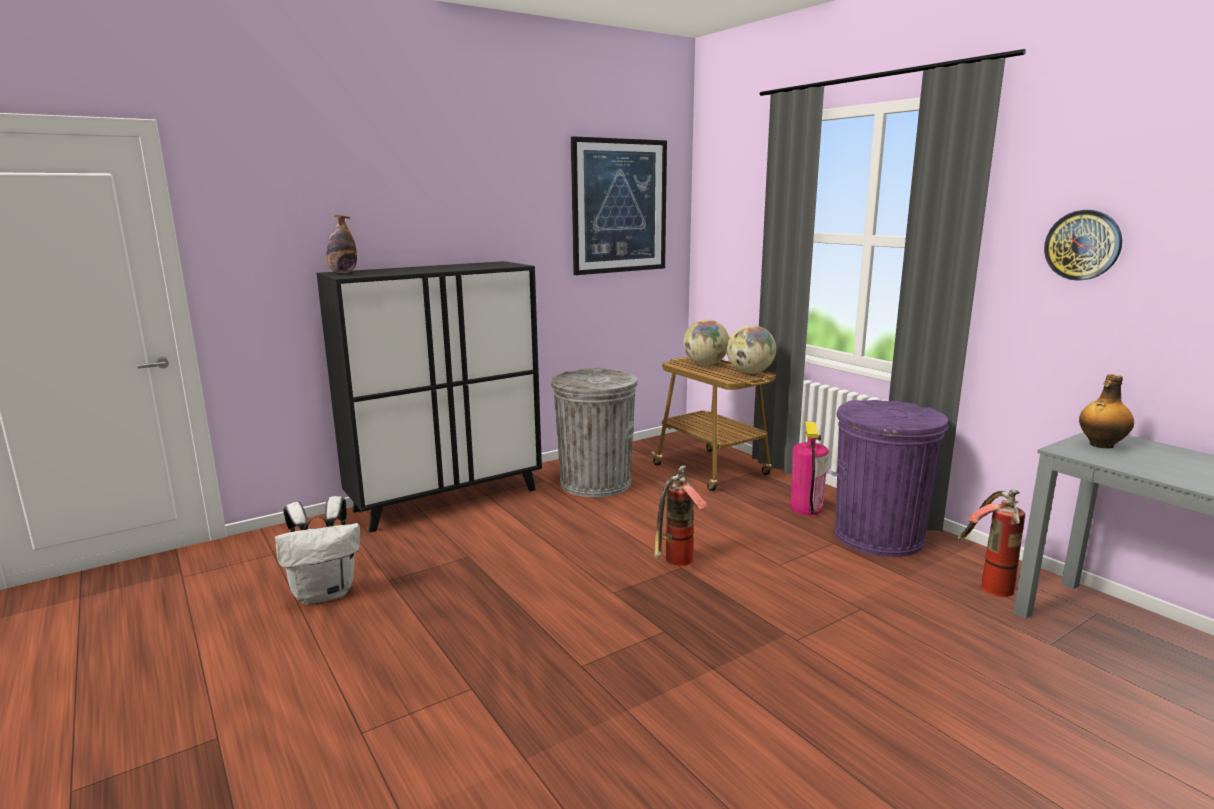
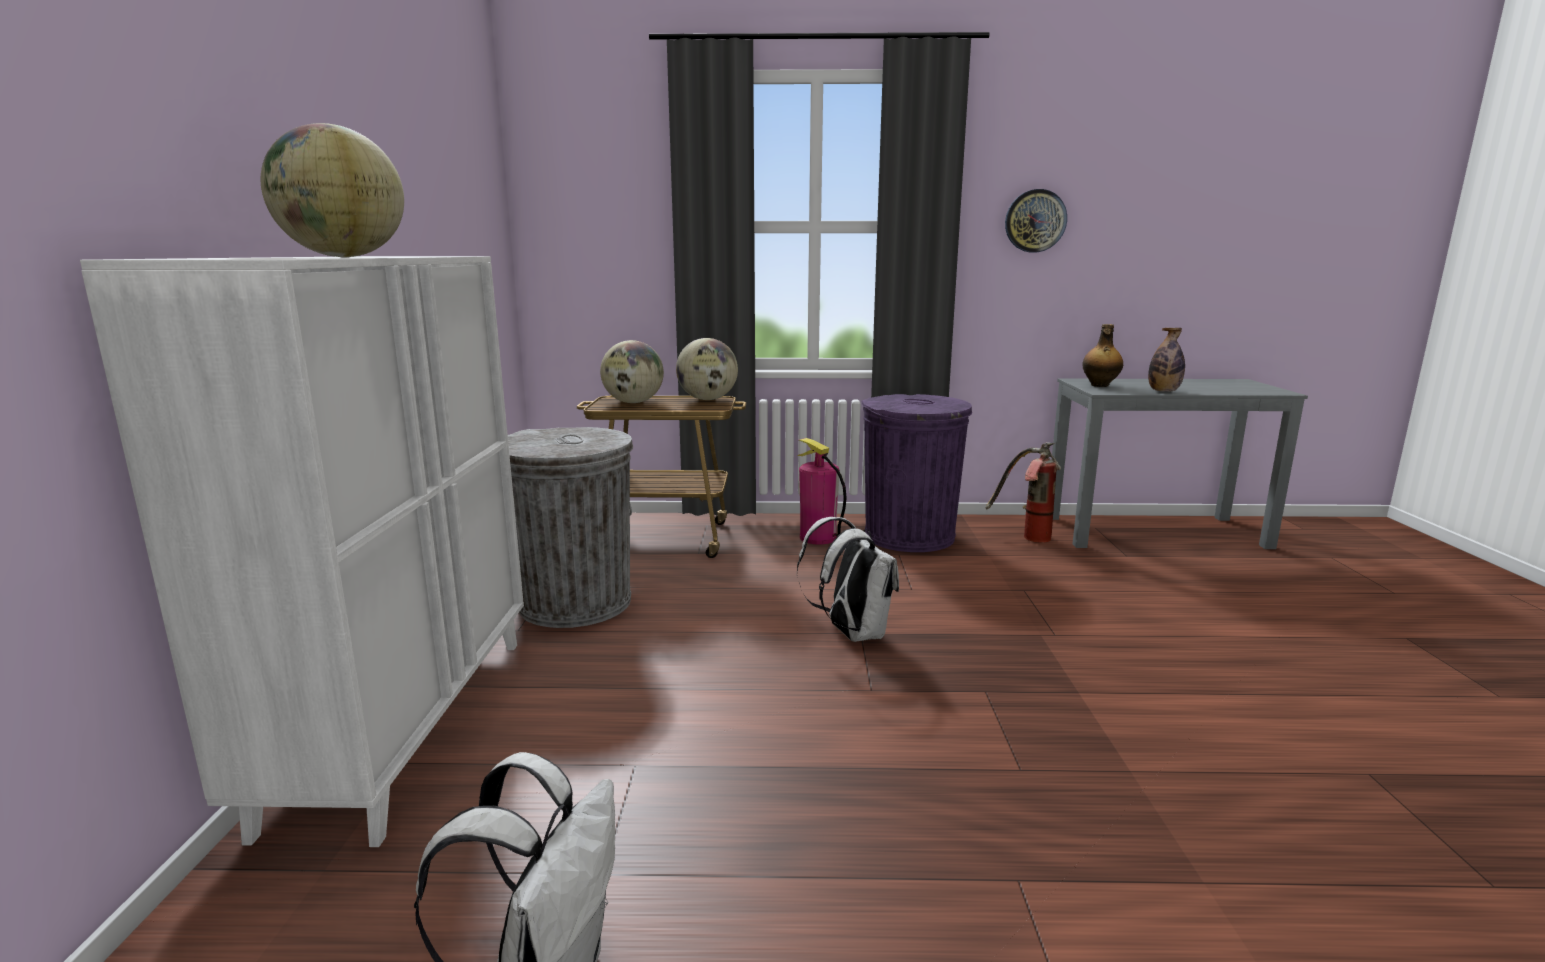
camera: 55 degrees left, 0 degrees up
black cabinet [317,261,542,532] -> white cabinet [80,256,524,847]
bottle [326,215,357,273] -> bottle moved to [1148,328,1185,392]
picture [571,136,667,275] -> none
fire extinguisher [654,465,708,566] -> white backpack [797,517,899,642]
none -> globe [261,123,404,257]

